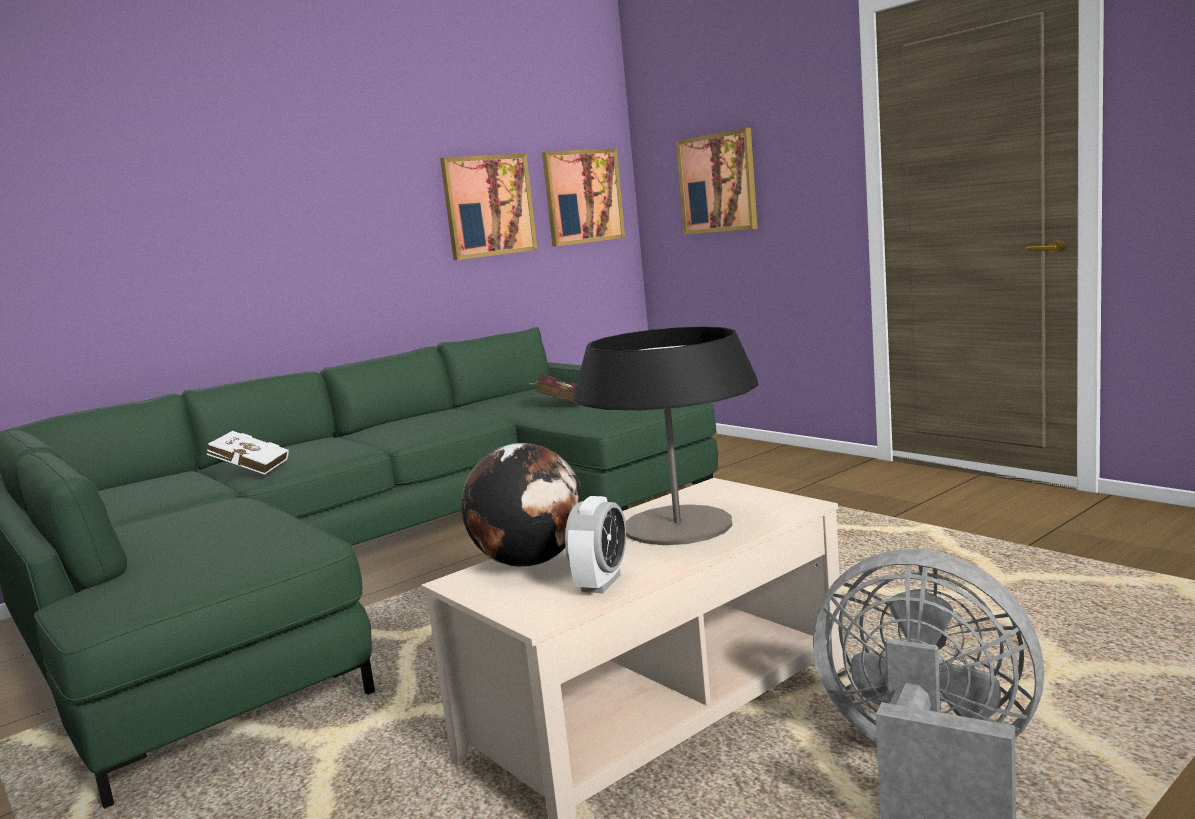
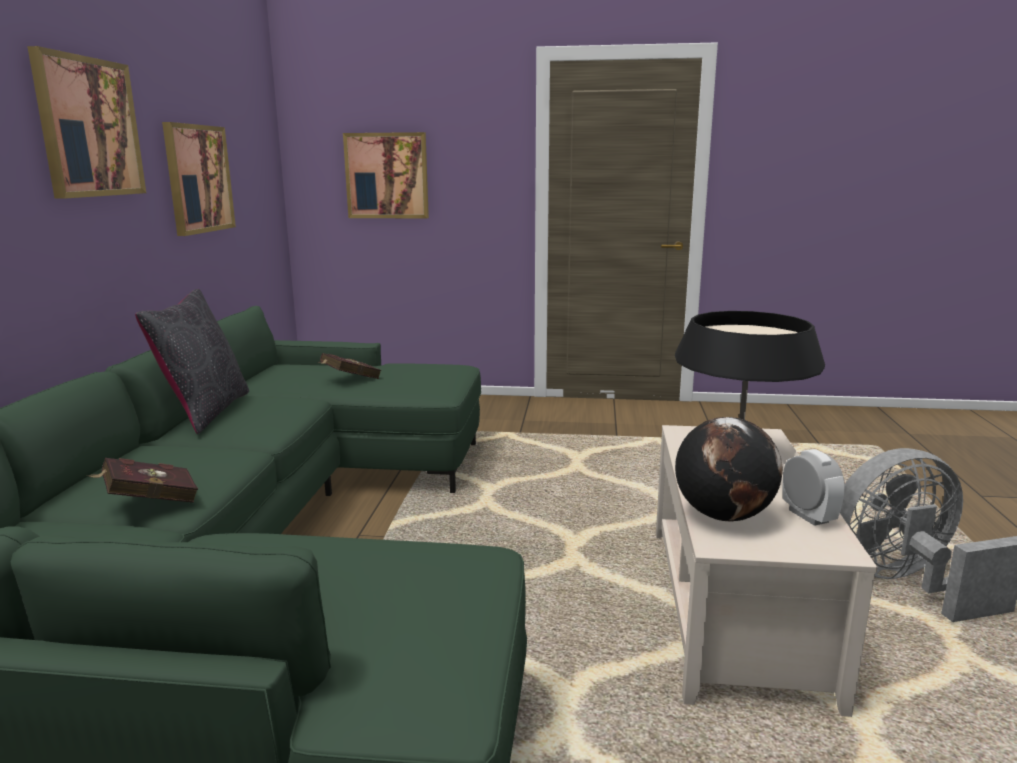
camera: 45 degrees left, 5 degrees up
white book [206,431,289,475] -> red book [86,458,198,503]
picture [542,148,625,247] -> picture moved to [27,46,146,199]
none -> black pillow [135,289,249,434]

